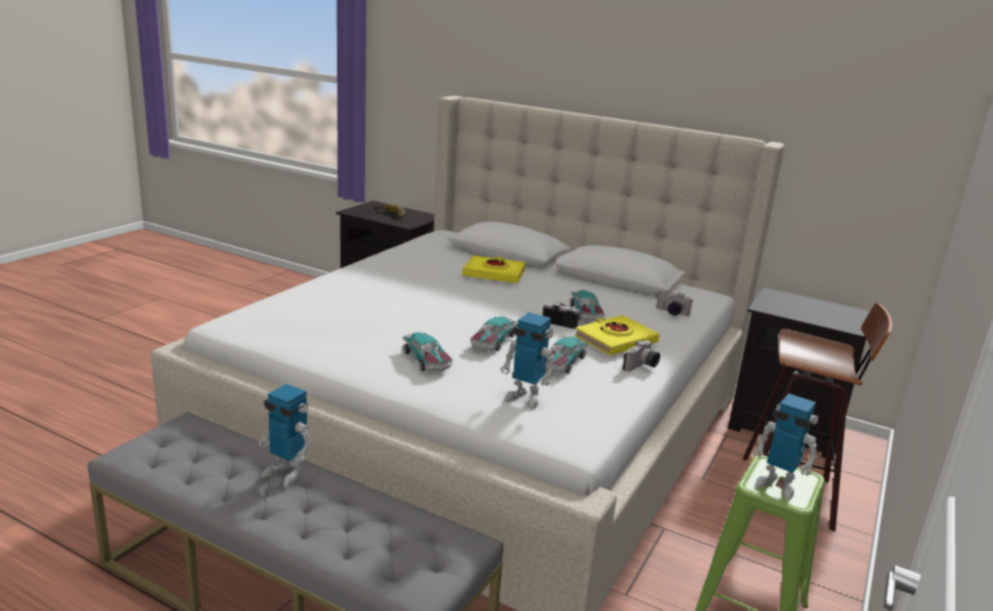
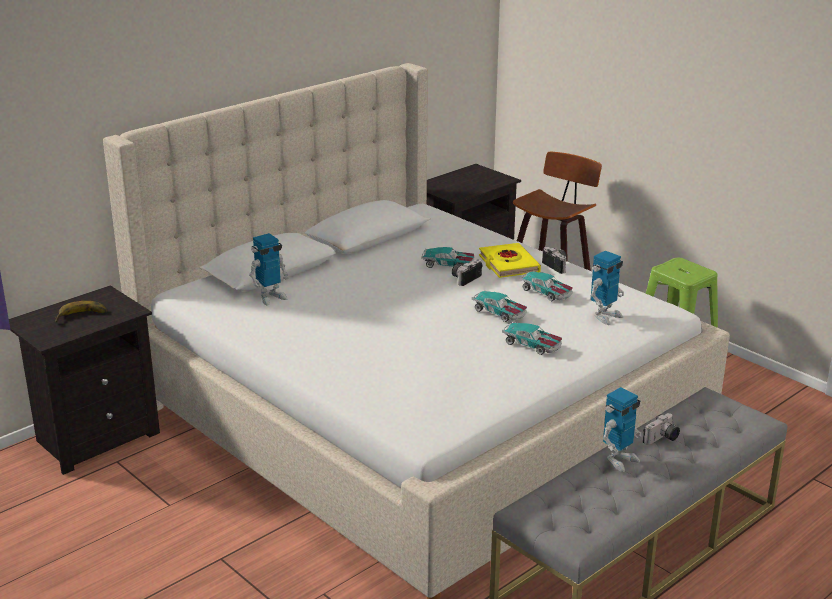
camera: 70 degrees left, 5 degrees up
toy car [403,332,453,371] -> toy car turned 45 degrees clockwise [502,321,562,355]
yellow book [462,255,526,283] -> none
camera [656,291,693,316] -> camera moved to [643,413,680,445]
toy robot [753,394,818,500] -> toy robot moved to [249,233,290,306]

